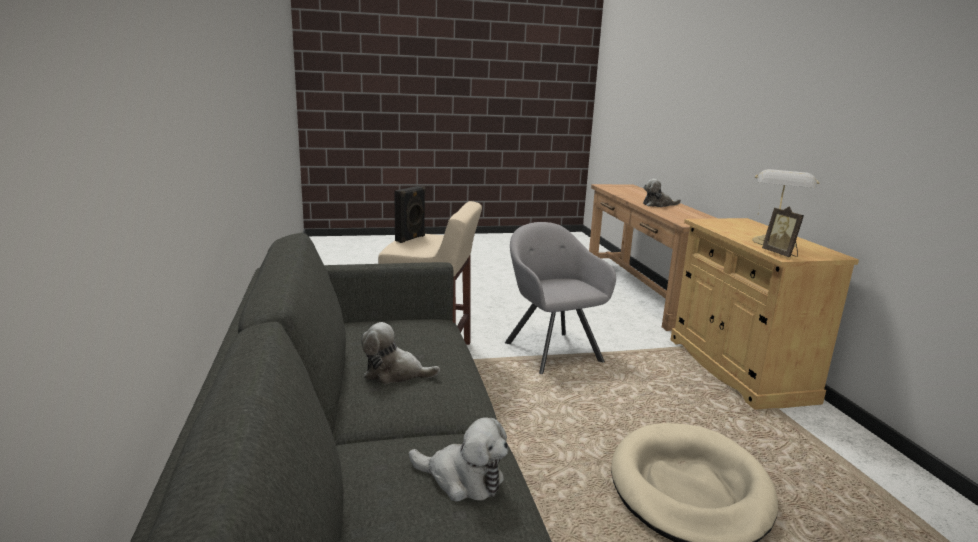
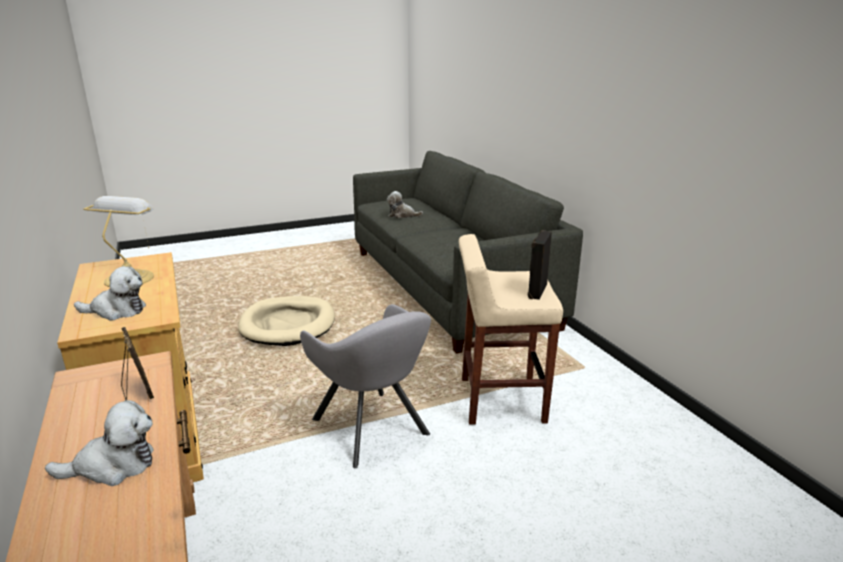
camera: 170 degrees right, 5 degrees up
plush toy [361,322,440,384] -> plush toy moved to [74,266,146,321]
picture frame [762,206,804,257] -> picture frame moved to [121,327,154,400]

